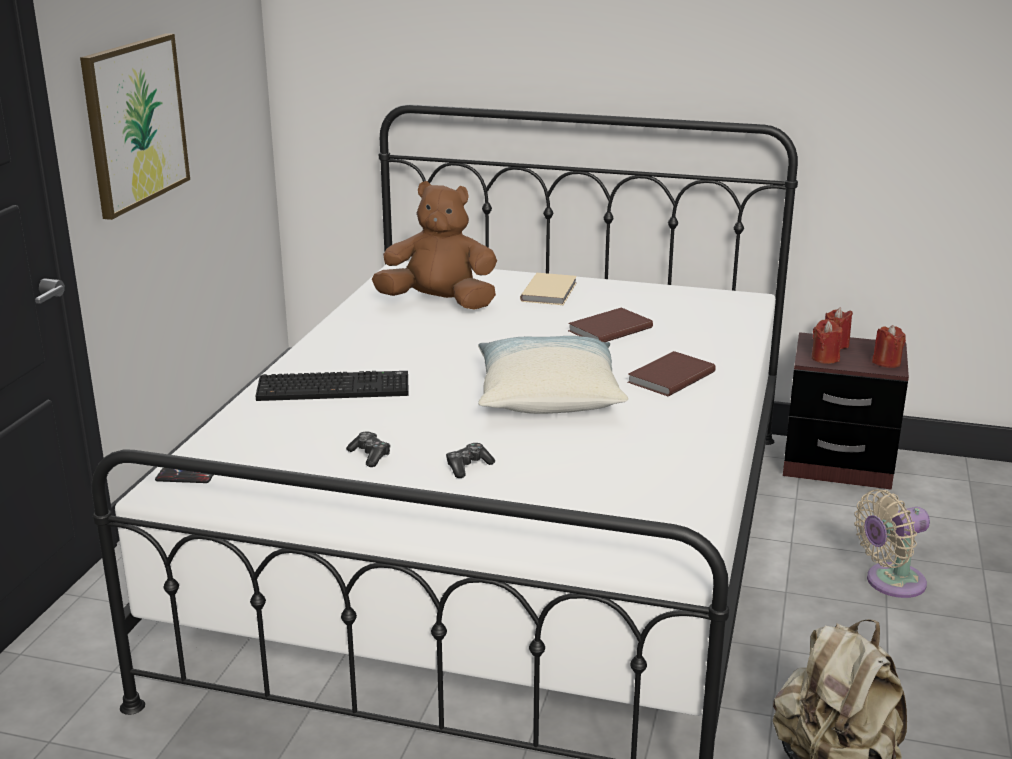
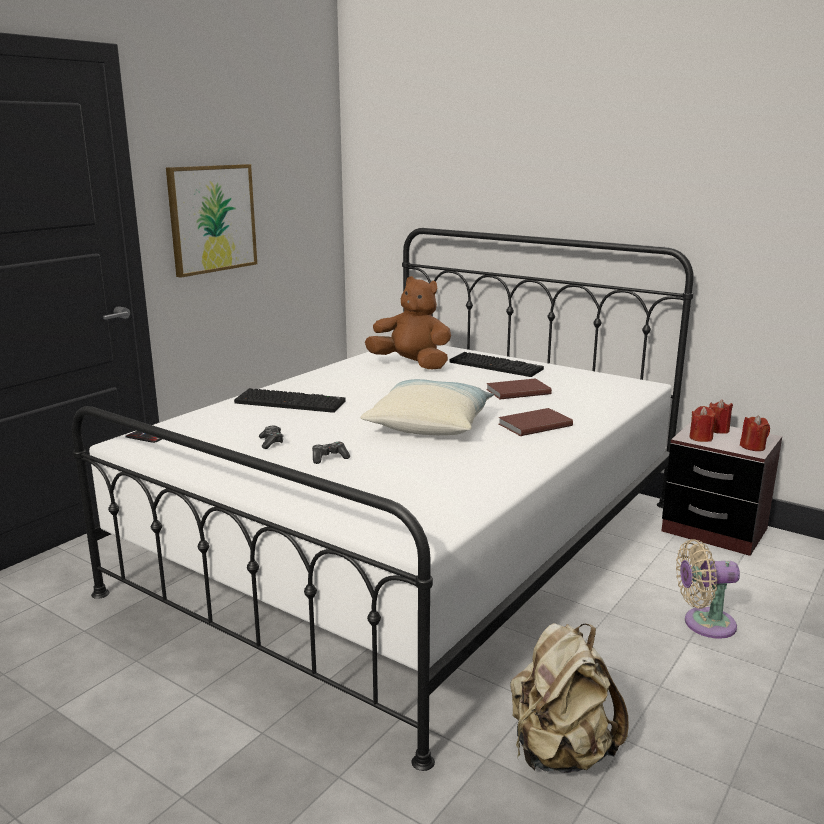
camera: 20 degrees right, 5 degrees down
beige book [520,273,577,305] -> keyboard [450,352,544,377]

